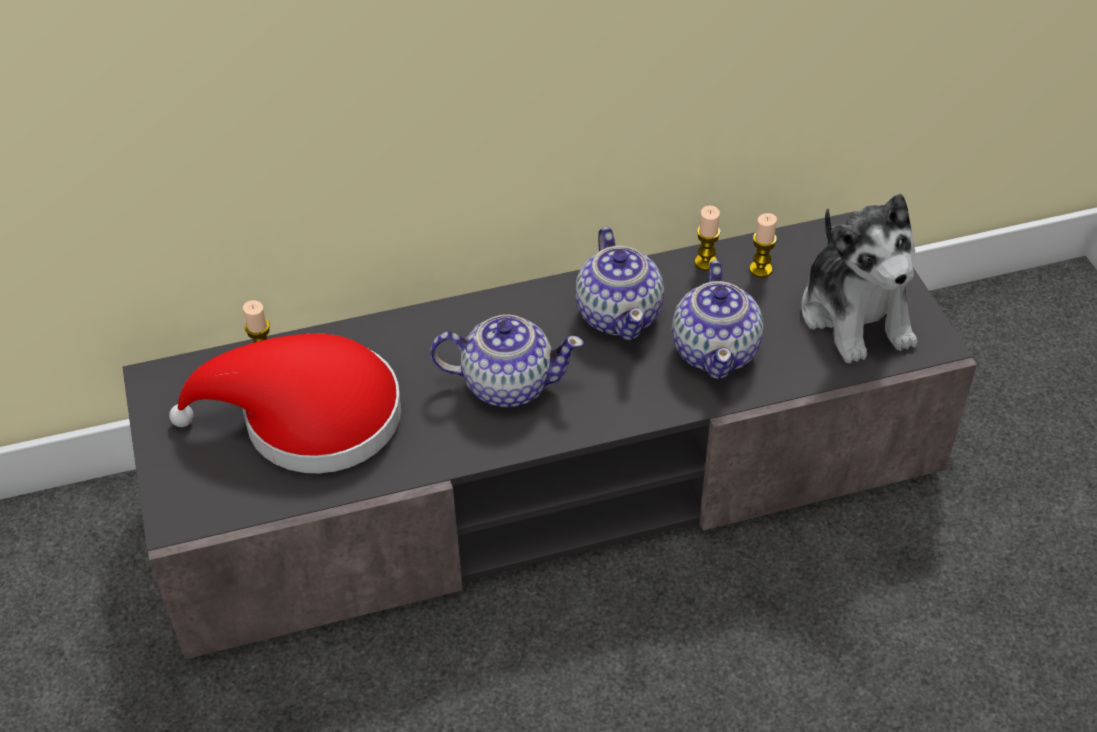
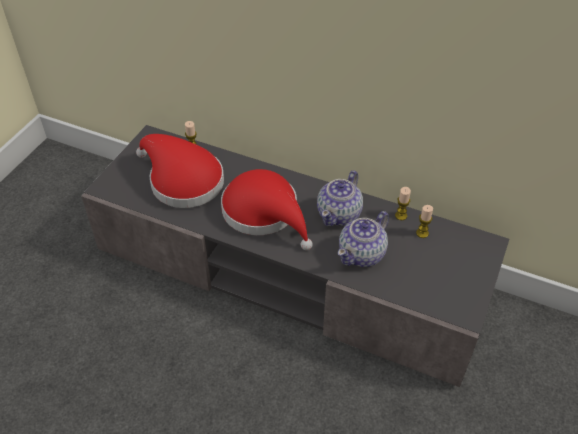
camera: 40 degrees right, 0 degrees up
teapot [430,315,584,407] -> red hat [221,169,313,250]
plush toy [801,194,918,364] -> none

